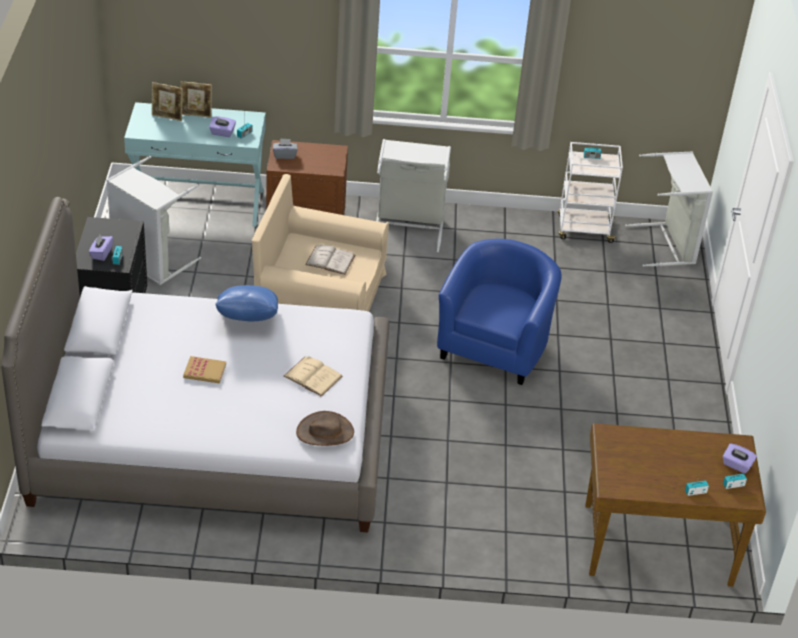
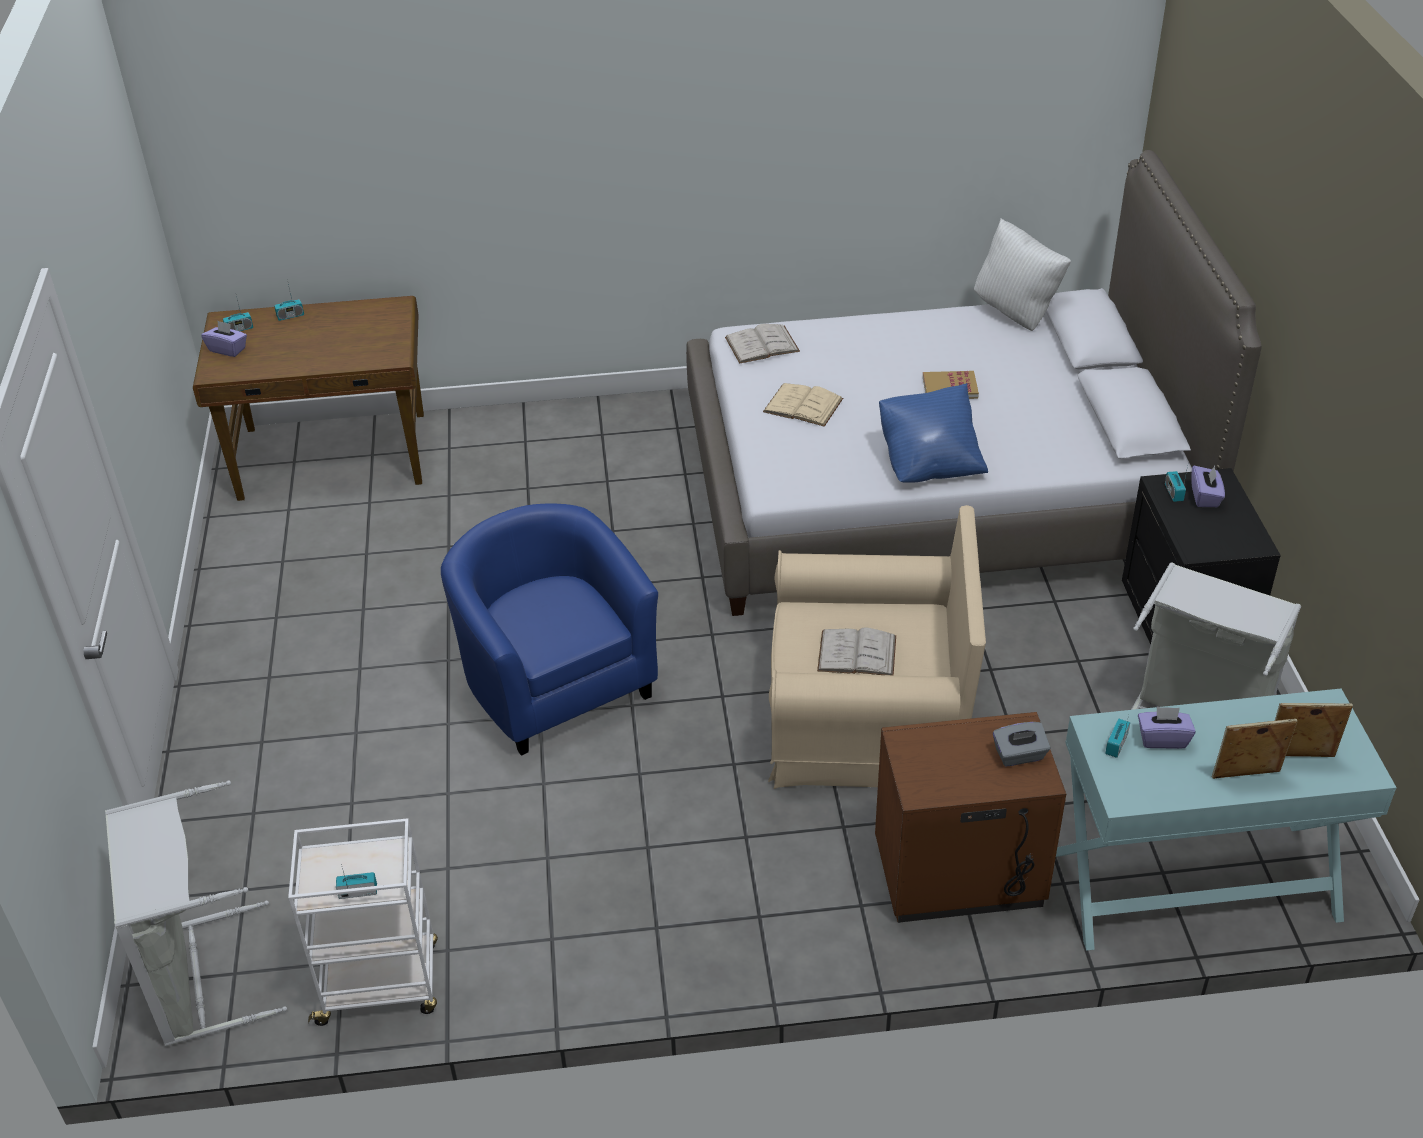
camera: 175 degrees right, 0 degrees up
brown hat [296,411,354,446] -> white book [725,324,800,364]
grey laundry basket [376,139,451,252] -> none
blue armchair [437,239,562,385] -> blue armchair turned 135 degrees clockwise [441,504,658,756]
none -> white pillow [974,218,1071,331]

